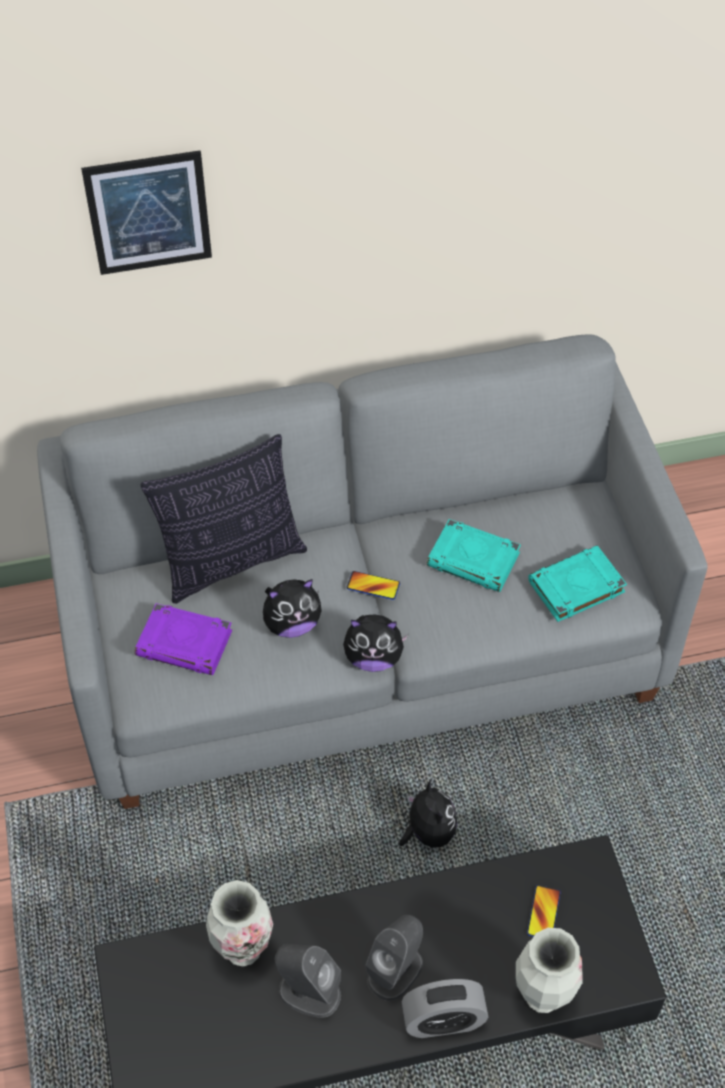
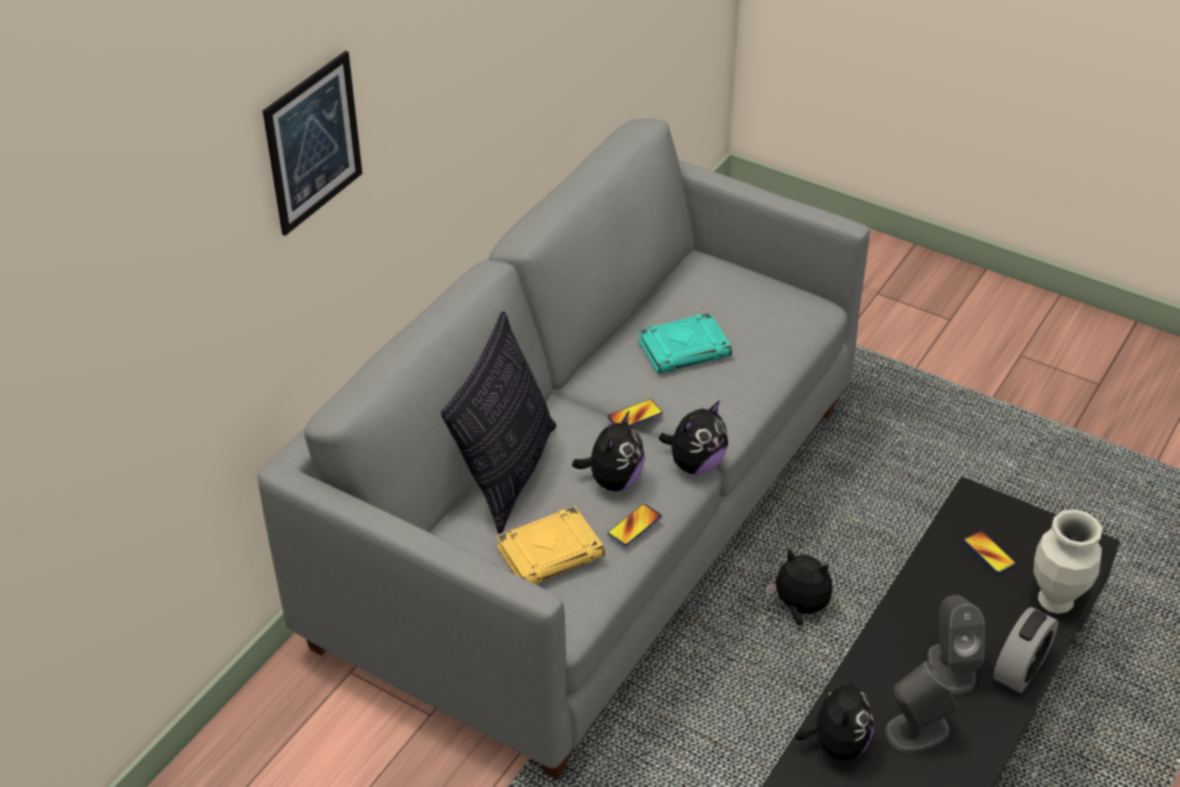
camera: 45 degrees left, 10 degrees down
purple book [135,603,232,675] -> yellow book [496,506,605,584]
vase [206,880,273,967] -> plush toy [794,674,874,760]
turquoise book [528,546,627,622] -> none
none -> phone [608,504,662,546]

